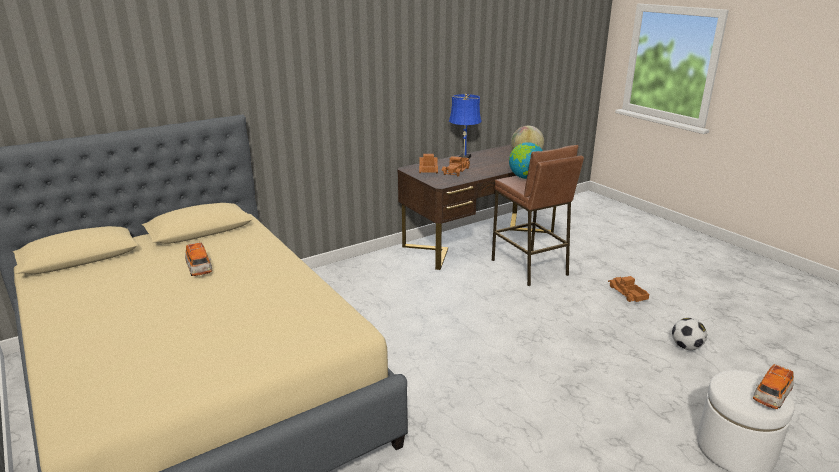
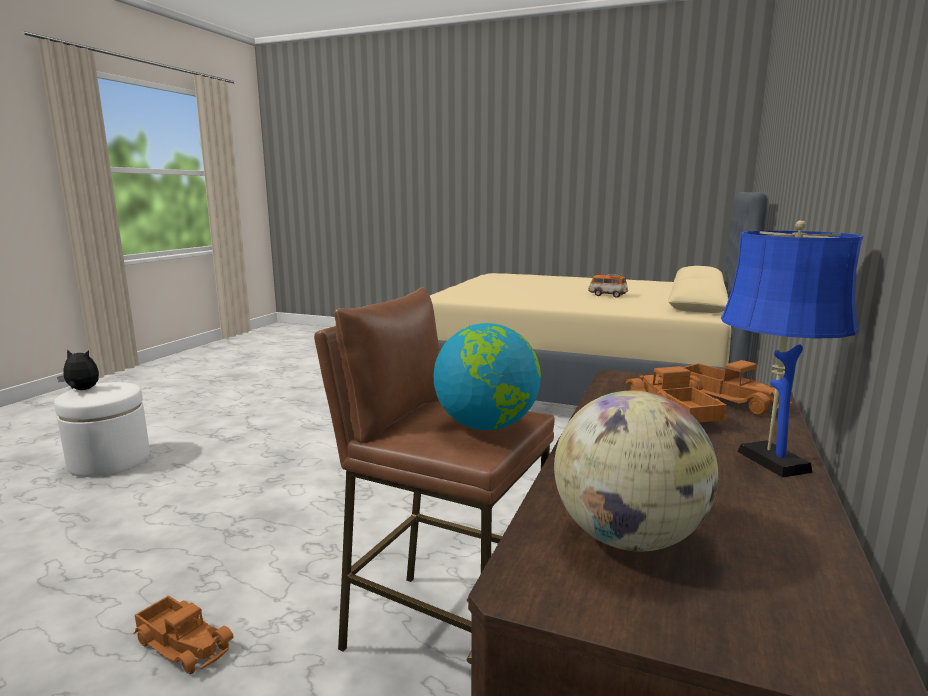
camera: 145 degrees right, 10 degrees down
football [672,318,707,350] -> none
toy car [753,364,794,409] -> plush toy [57,349,99,390]

